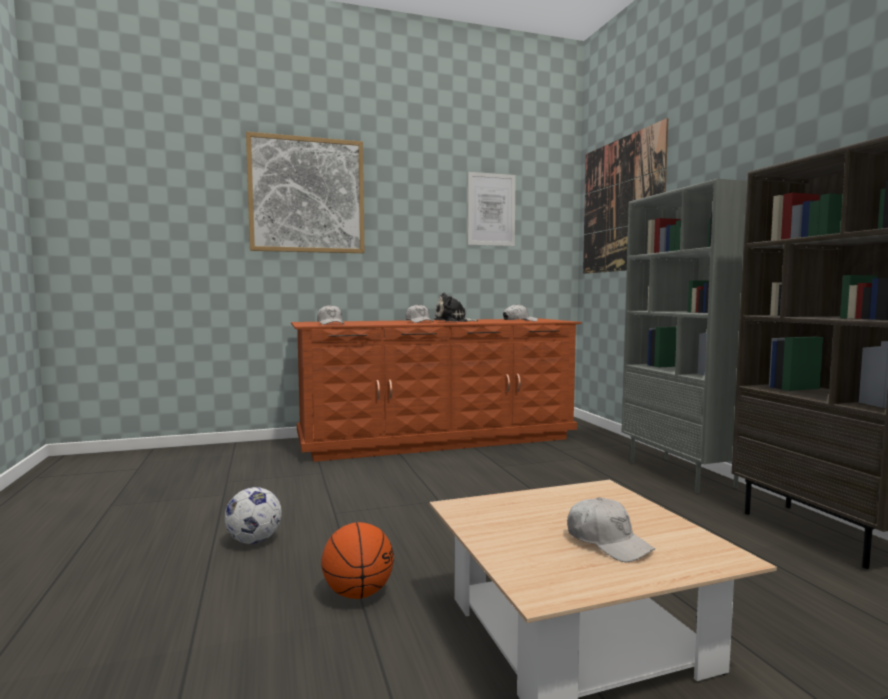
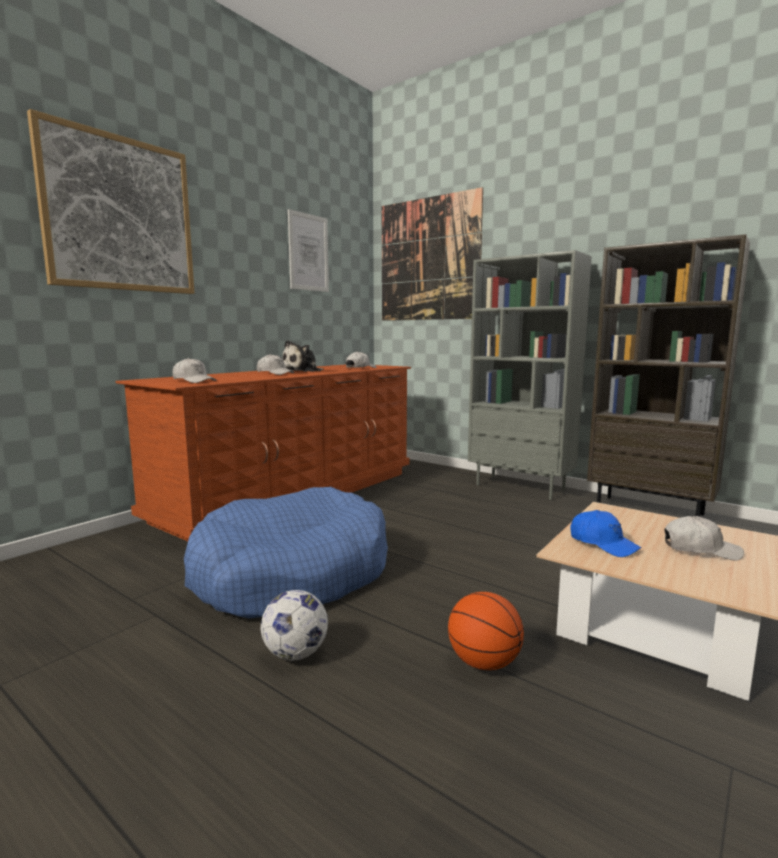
camera: 35 degrees left, 5 degrees up
none -> blue dog bed [184,487,388,619]
none -> blue cap [570,510,641,557]

